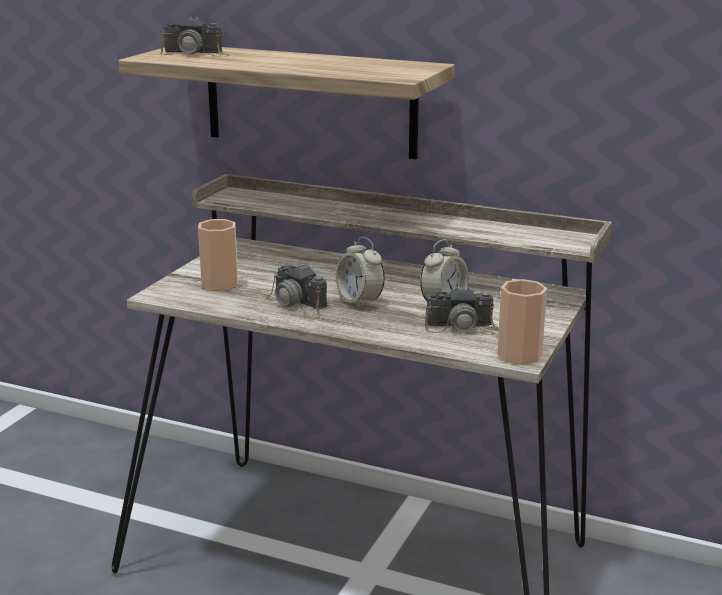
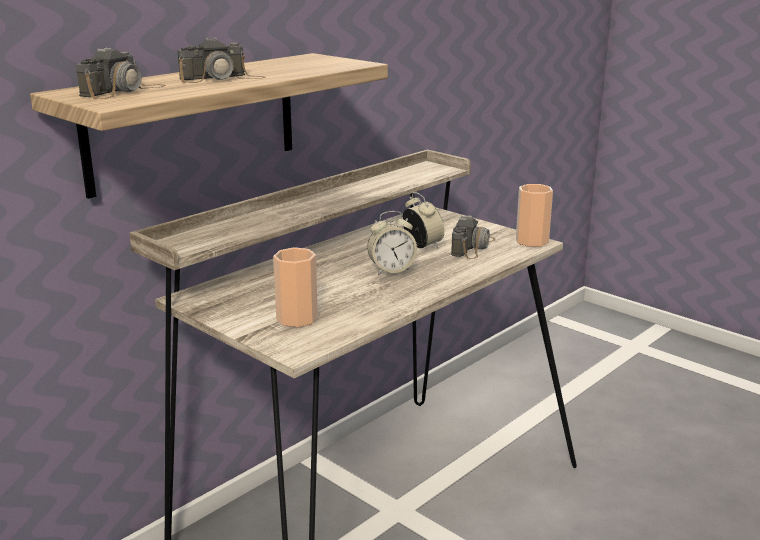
camera: 70 degrees left, 0 degrees up
camera [266,264,327,319] -> camera moved to [177,38,266,83]

